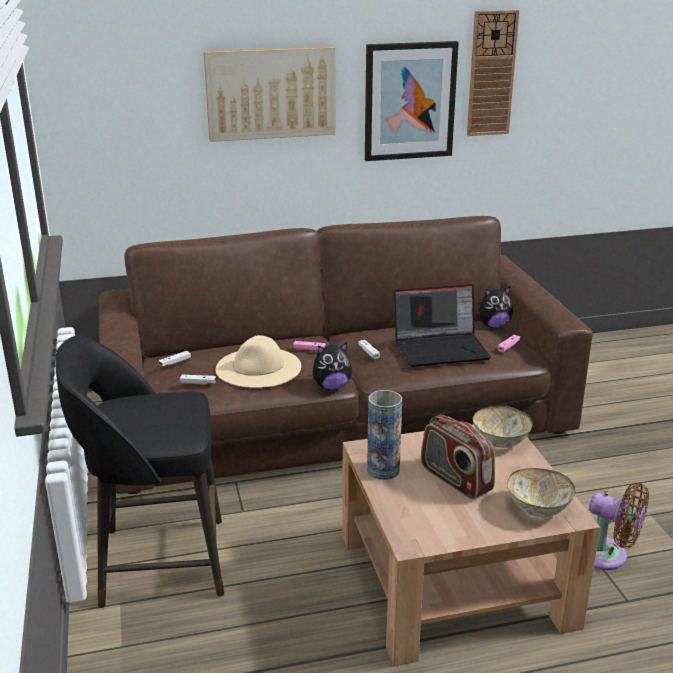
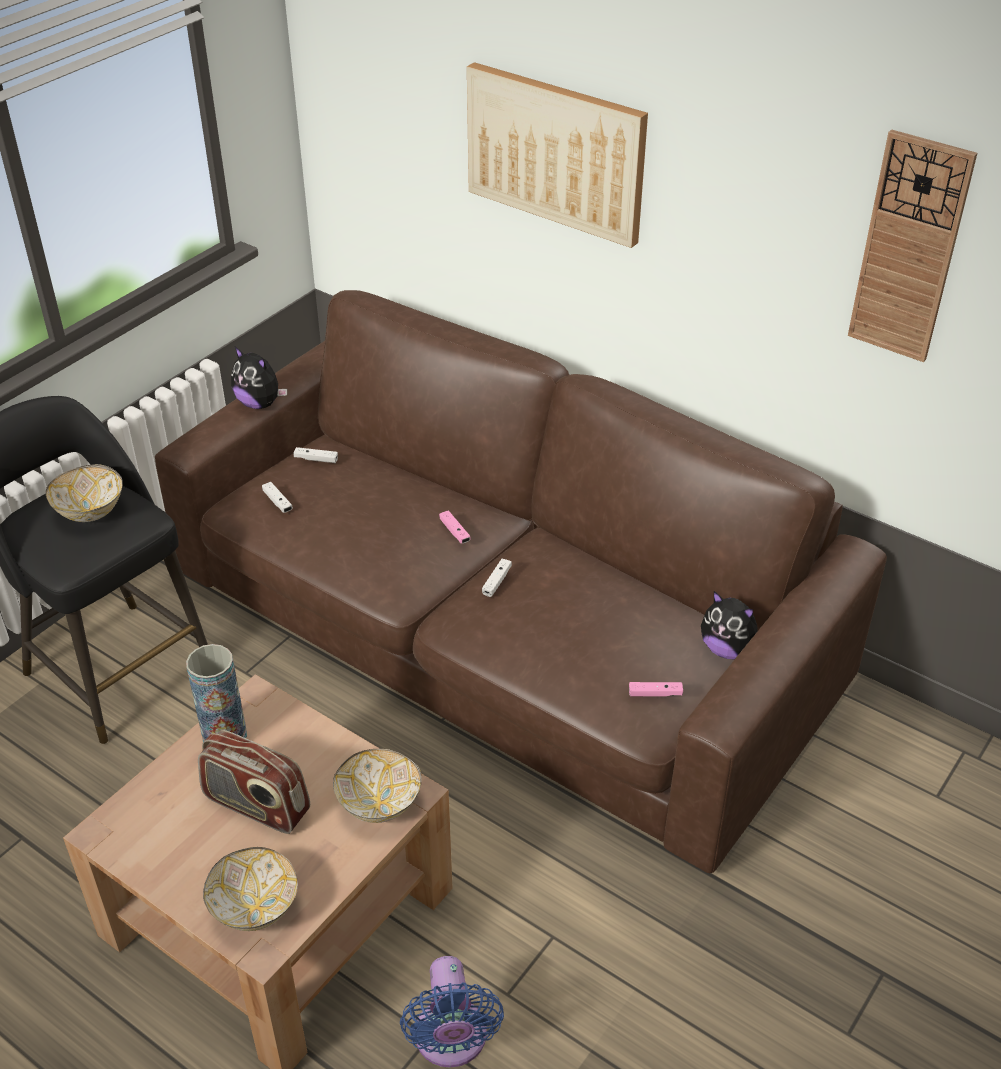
camera: 50 degrees right, 15 degrees up
beige hat [216,335,301,388] -> none
plush toy [313,342,352,390] -> plush toy moved to [231,347,287,409]
picture [365,41,459,161] -> none
laptop [394,284,491,367] -> none
radio [421,415,495,499] -> radio turned 75 degrees counterclockwise [198,730,310,834]
brown fan [589,483,649,570] -> blue fan [400,956,504,1068]
none -> bowl [46,464,123,522]

